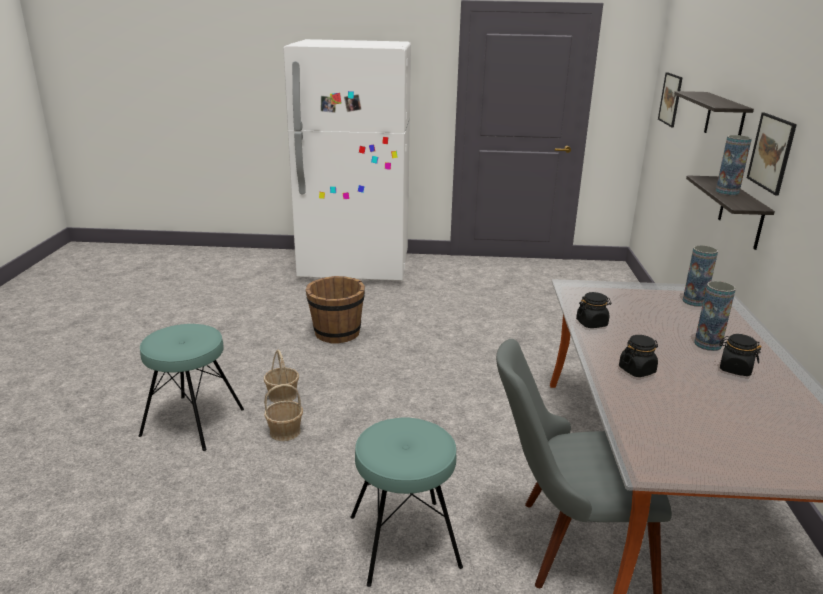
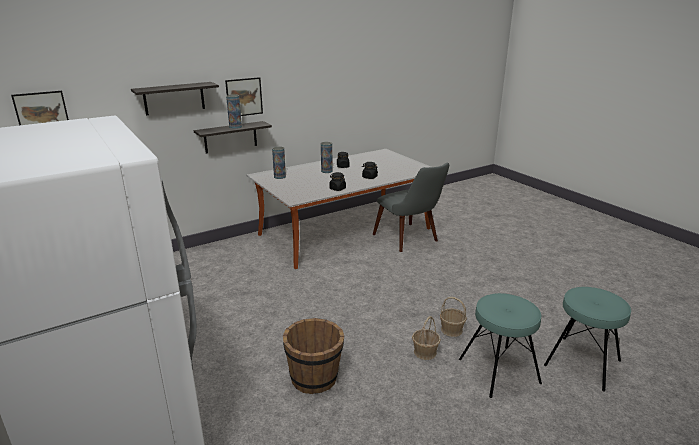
camera: 125 degrees left, 0 degrees up
turquoise stool [350,418,463,587] -> turquoise stool moved to [544,287,631,392]

